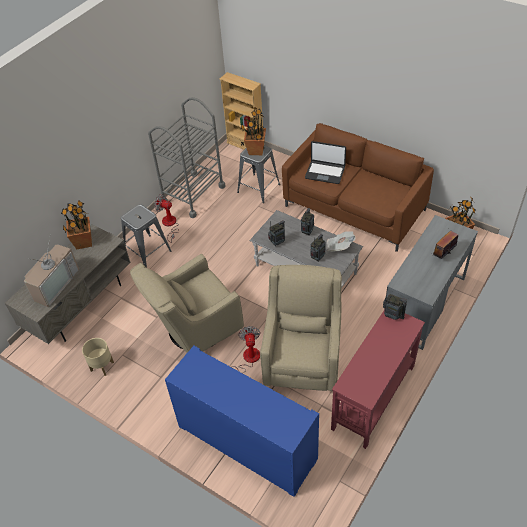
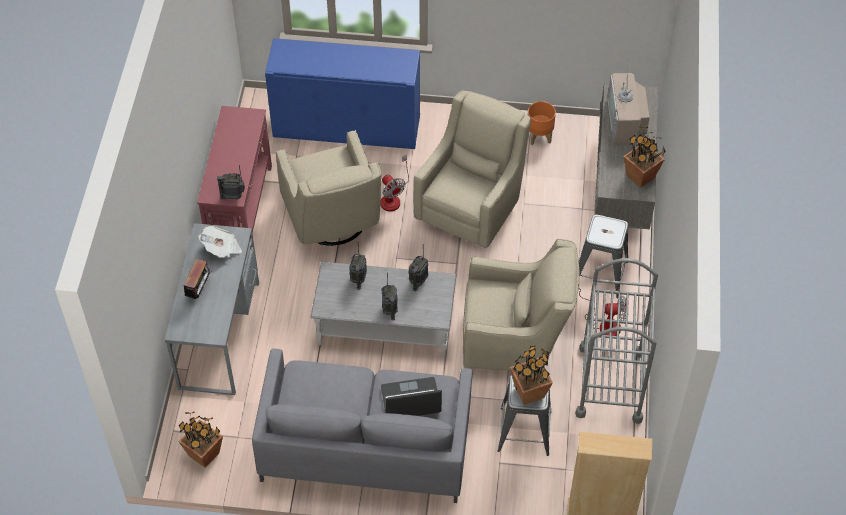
camera: 150 degrees right, 5 degrees up
beige planter [82,338,114,376] -> orange planter [528,101,556,145]
brown sofa [282,123,434,252] -> grey sofa [252,349,472,503]
newspaper [327,231,356,251] -> newspaper moved to [199,226,242,258]
none -> beige armchair [463,239,579,371]

